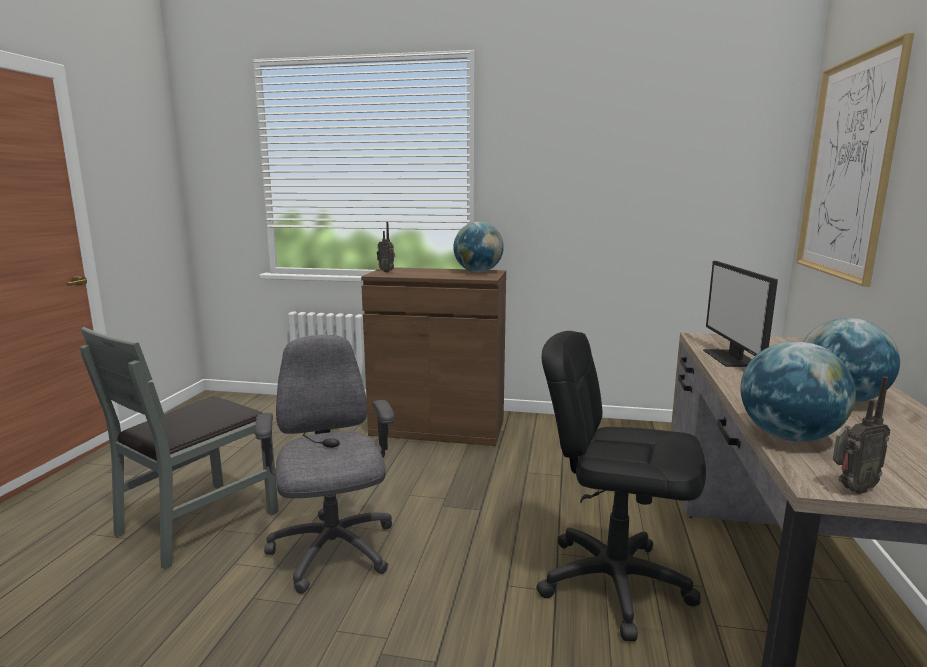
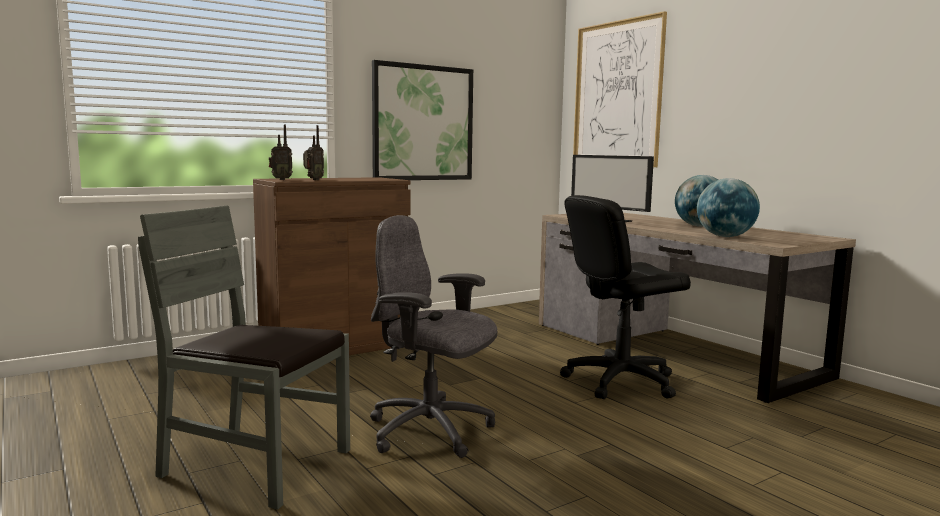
camera: 45 degrees left, 5 degrees down
grey chair [80,327,279,569] -> grey chair turned 120 degrees clockwise [138,205,350,510]
globe [453,222,504,272] -> none
radio [833,377,891,494] -> radio moved to [303,125,324,180]
none -> picture [372,60,473,180]

